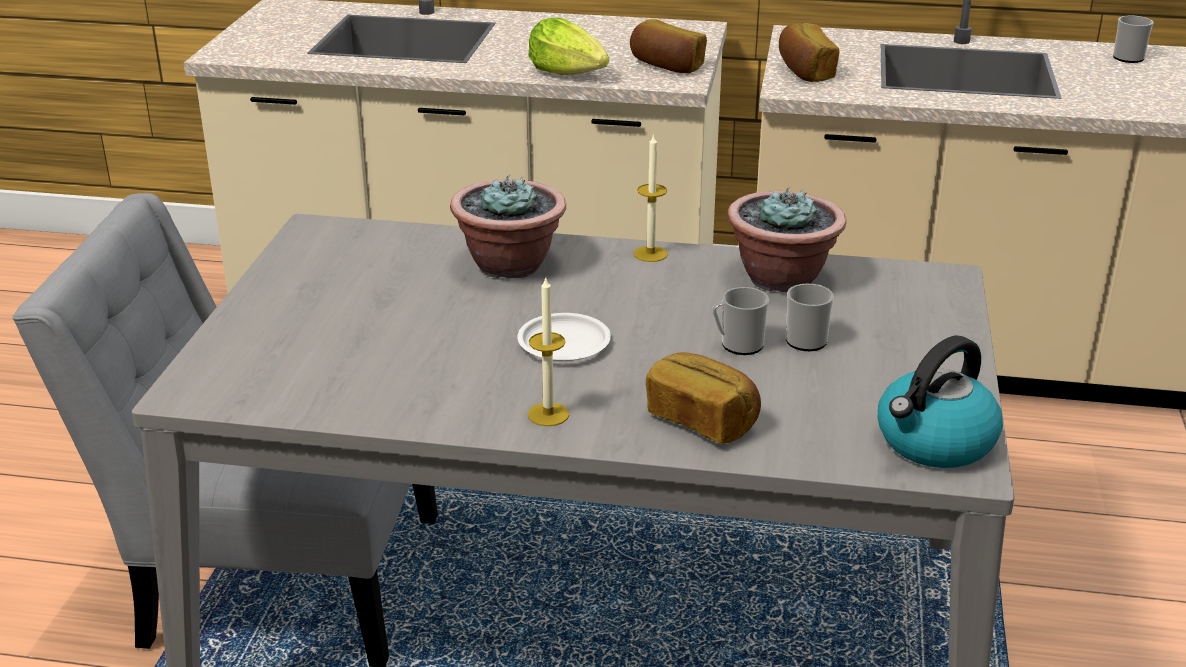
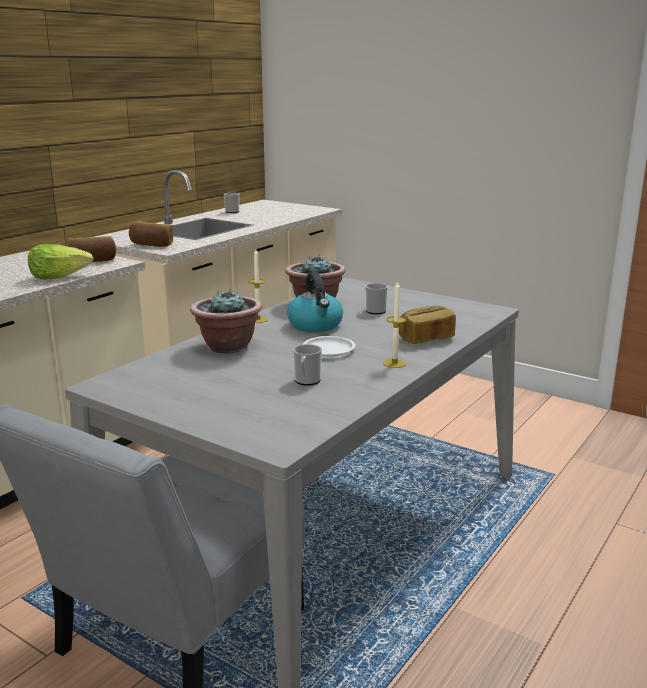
camera: 65 degrees left, 10 degrees down
mug [712,287,769,355] -> mug moved to [293,344,322,386]
kettle [878,335,1003,468] -> kettle moved to [287,272,343,332]

